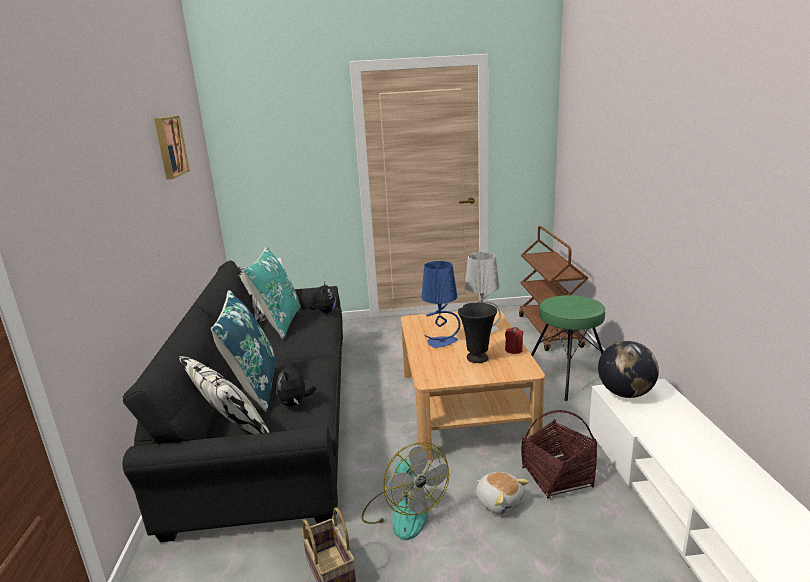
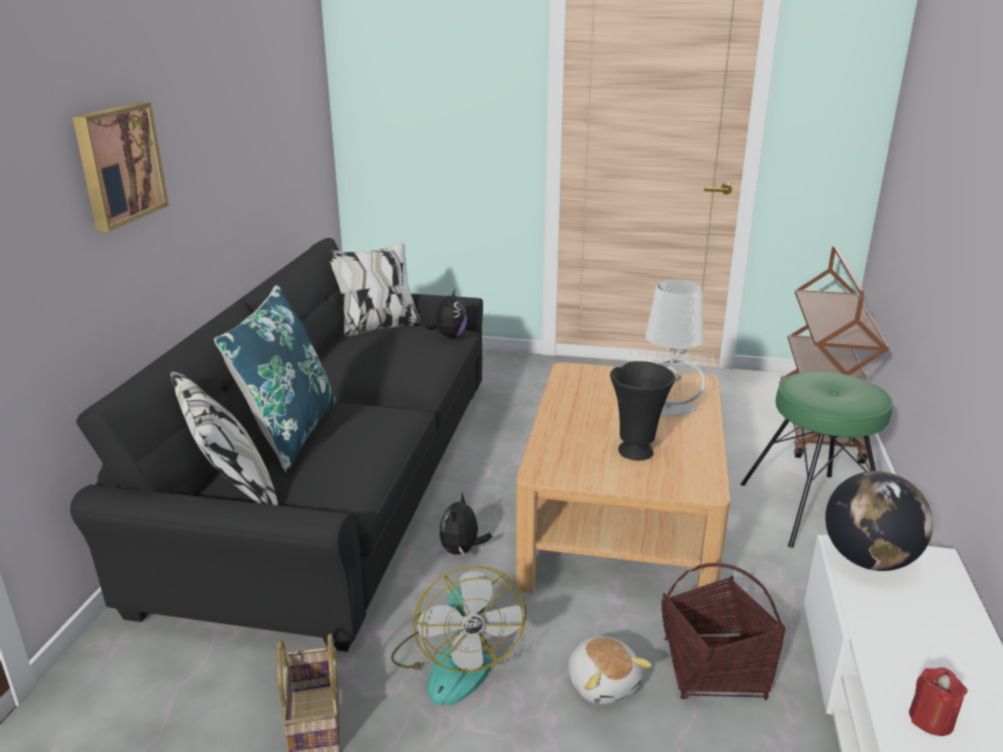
camera: 15 degrees right, 5 degrees up
picture [154,116,190,180] -> picture moved to [73,102,169,232]
turquoise pillow [243,246,301,339] -> none
plush toy [276,360,316,406] -> plush toy moved to [439,493,492,556]
blue table lamp [421,261,461,348] -> none
red candle [505,327,524,354] -> red candle moved to [909,667,968,736]

